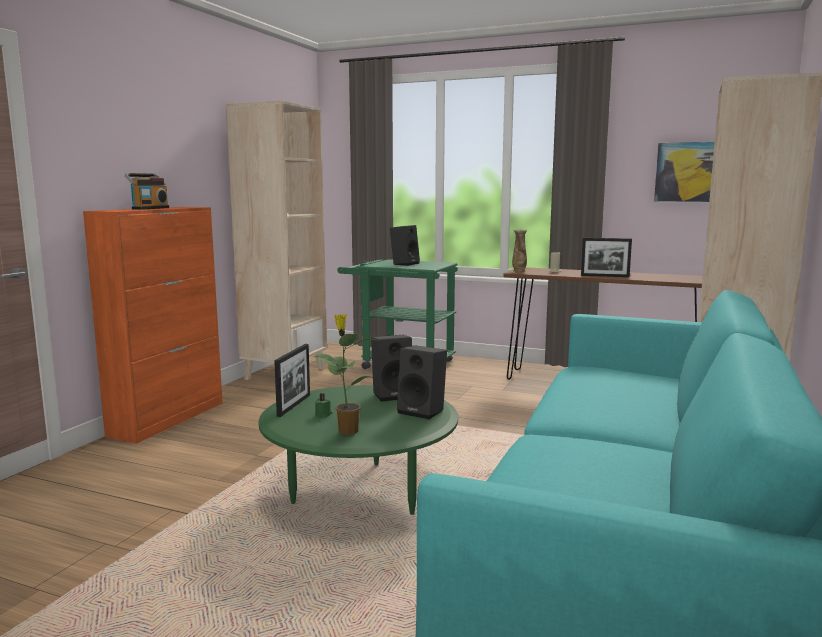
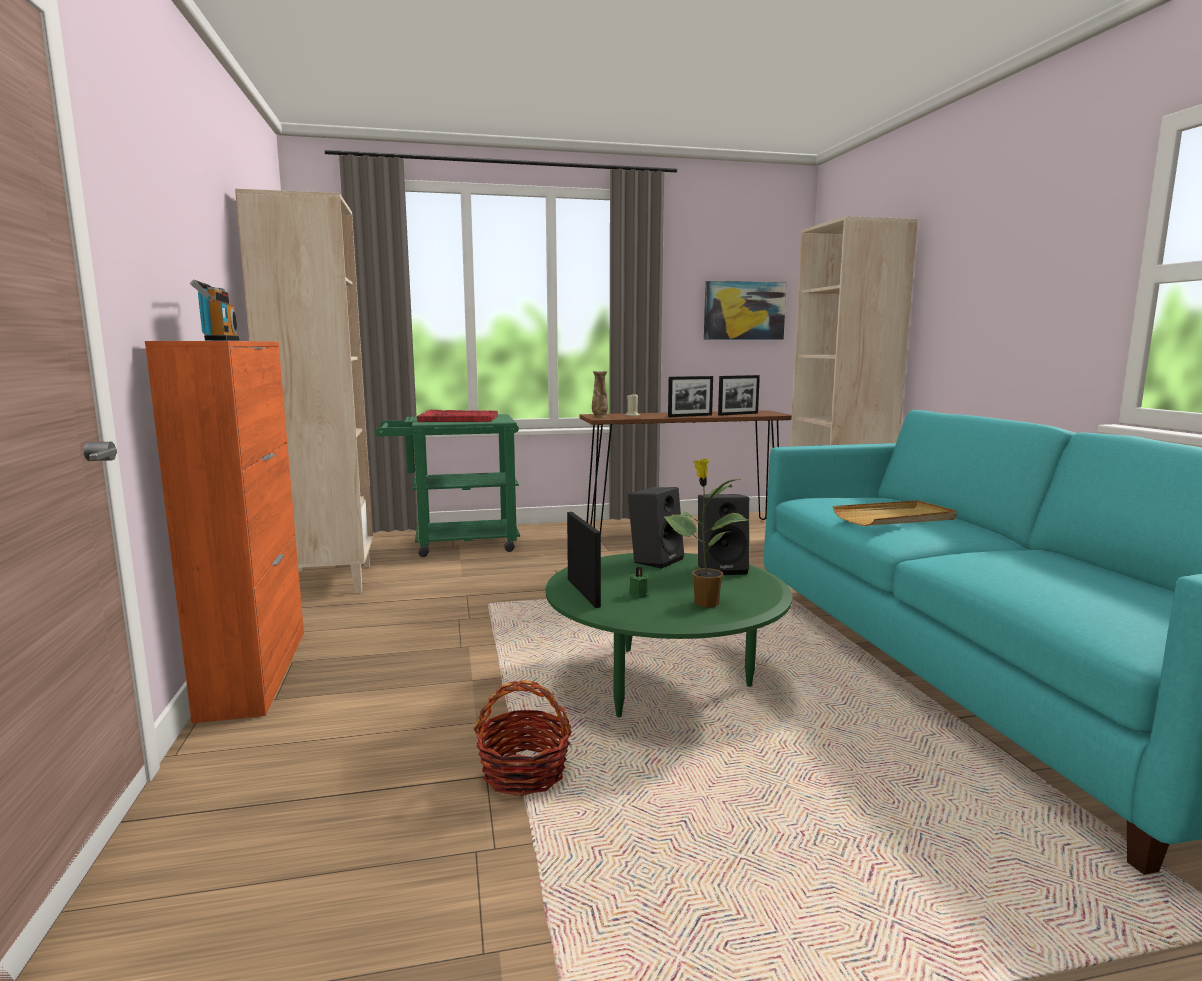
camera: 35 degrees left, 0 degrees up
black speaker [390,225,420,266] -> red tray [417,410,498,422]
none -> basket [473,680,572,796]
none -> picture frame [718,375,760,416]
none -> beige tray [833,500,957,526]

